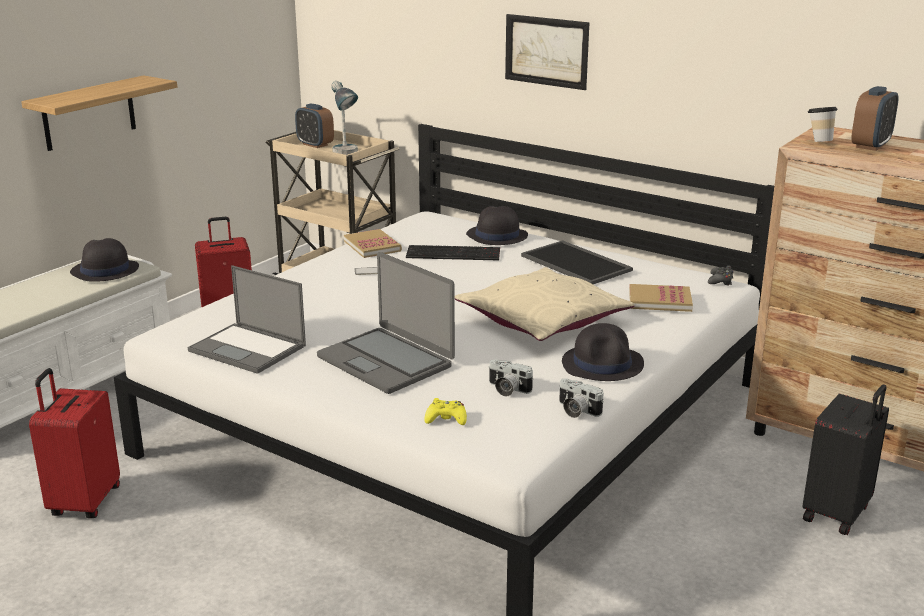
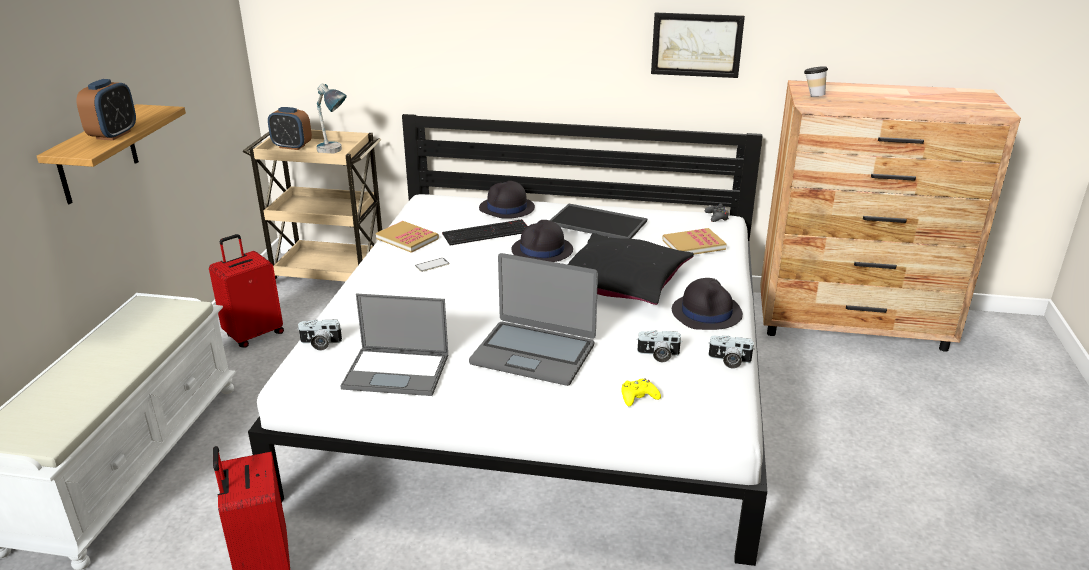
camera: 25 degrees left, 5 degrees up
black hat [70,238,139,282] -> black hat moved to [511,220,573,262]
beige pillow [455,267,634,341] -> black pillow [567,233,694,305]
picture [505,14,590,90] -> picture moved to [651,13,745,78]
black suitcase [803,384,889,535] -> none
alarm clock [852,86,899,151] -> alarm clock moved to [76,79,136,141]
none -> camera [297,319,342,351]

